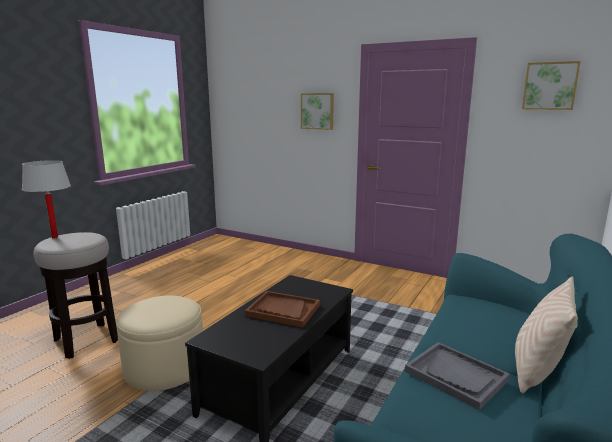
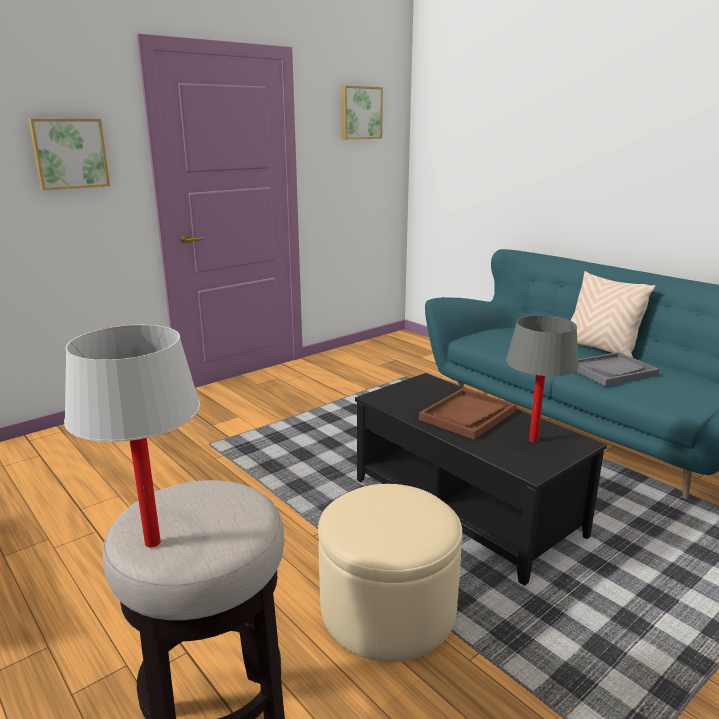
camera: 70 degrees left, 5 degrees up
none -> grey table lamp [506,315,579,442]

